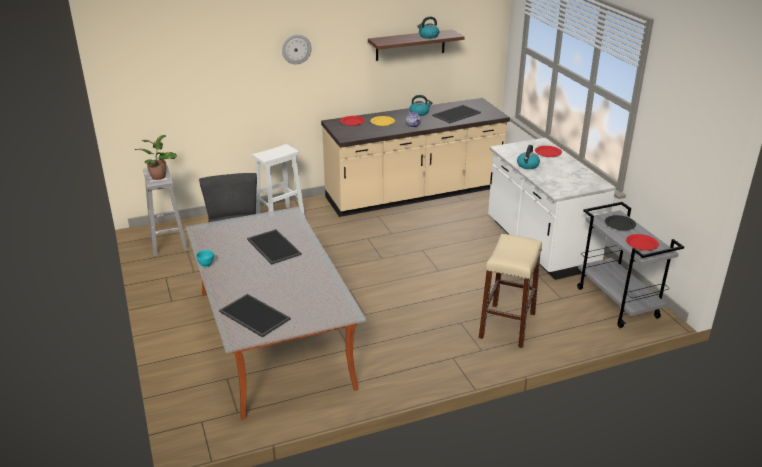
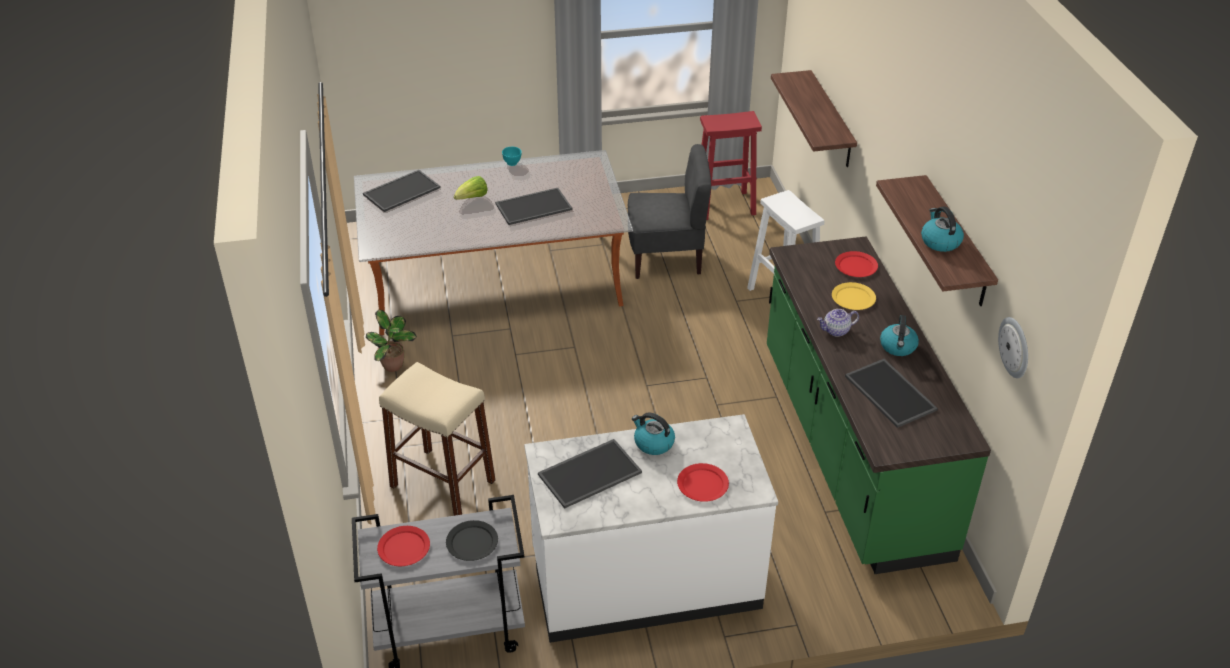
camera: 100 degrees right, 10 degrees up
potted plant [135,135,177,180] -> potted plant moved to [366,310,417,372]
white stool [143,165,188,256] -> red stool [700,111,762,220]
wall clock [282,34,312,64] -> wall clock moved to [998,317,1028,378]
beige counter [321,98,510,217] -> green counter [767,236,991,574]
none -> lettuce [454,176,487,200]
none -> tray [538,439,642,509]
none -> shelf [771,70,857,167]

